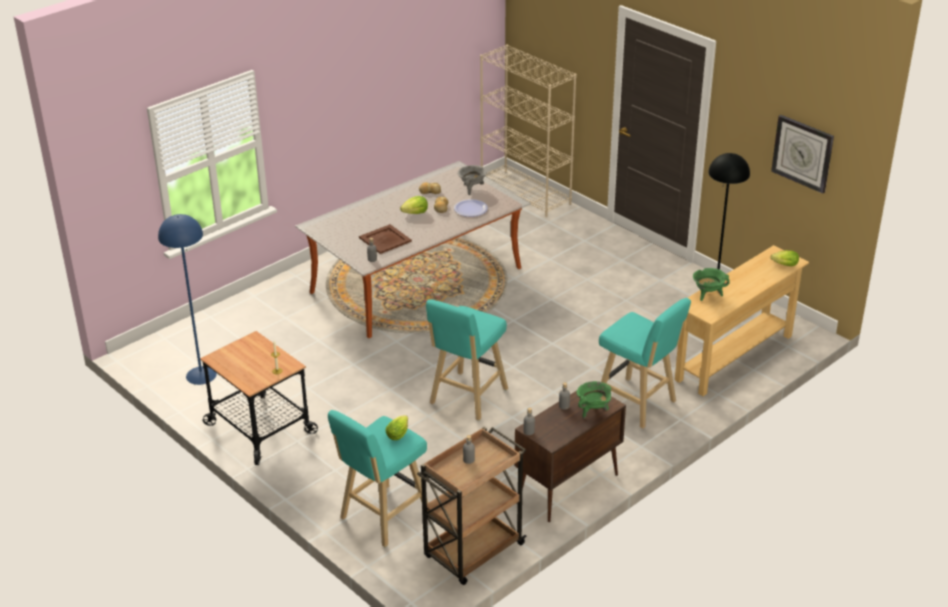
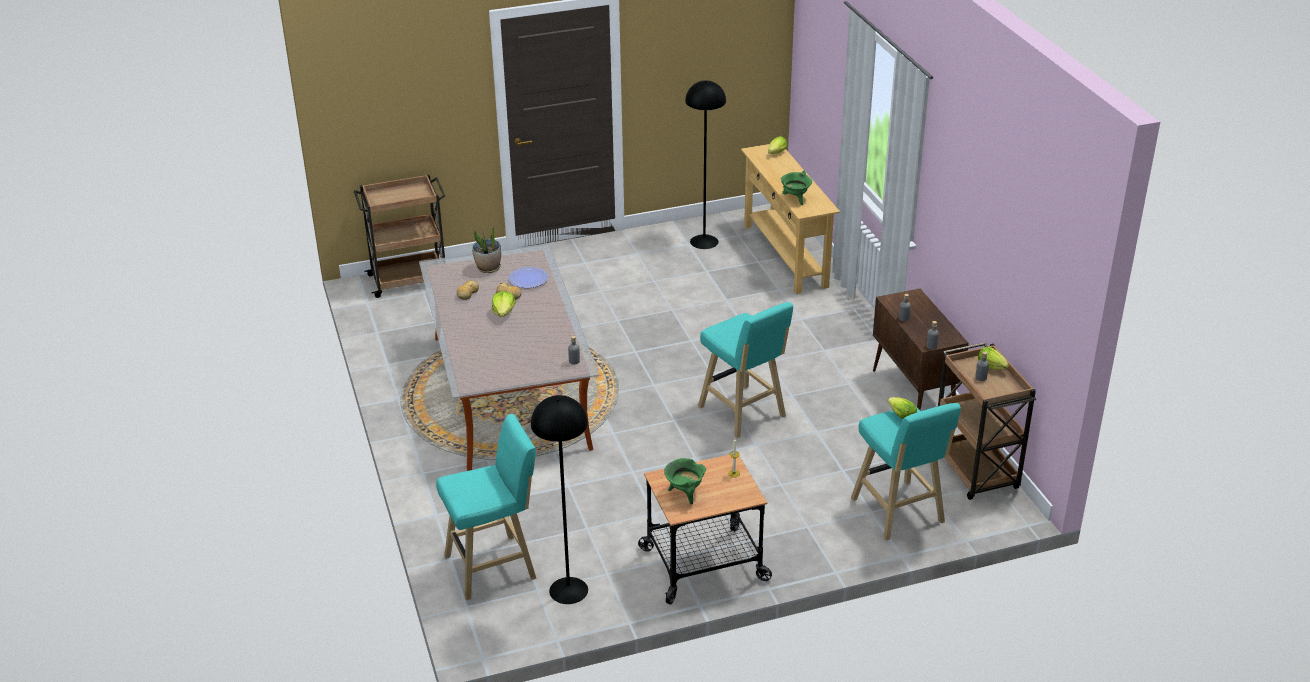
camera: 65 degrees left, 0 degrees up
blue floor lamp [158,214,217,385] -> black floor lamp [531,395,588,604]
brown tray [359,224,412,254] -> none
grey cooking pot [458,165,487,195] -> potted plant [472,226,501,273]
beige bookcase [480,45,577,217] -> brown cart [354,175,445,298]
green cooking pot [576,381,612,419] -> green cooking pot moved to [664,458,706,505]
turquoise stool [599,298,691,429] -> turquoise stool moved to [436,414,536,600]
wall clock [771,115,834,194] -> none
none -> lettuce [978,347,1009,370]

